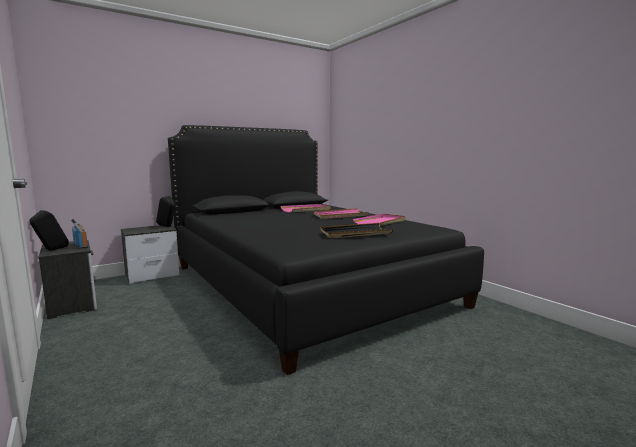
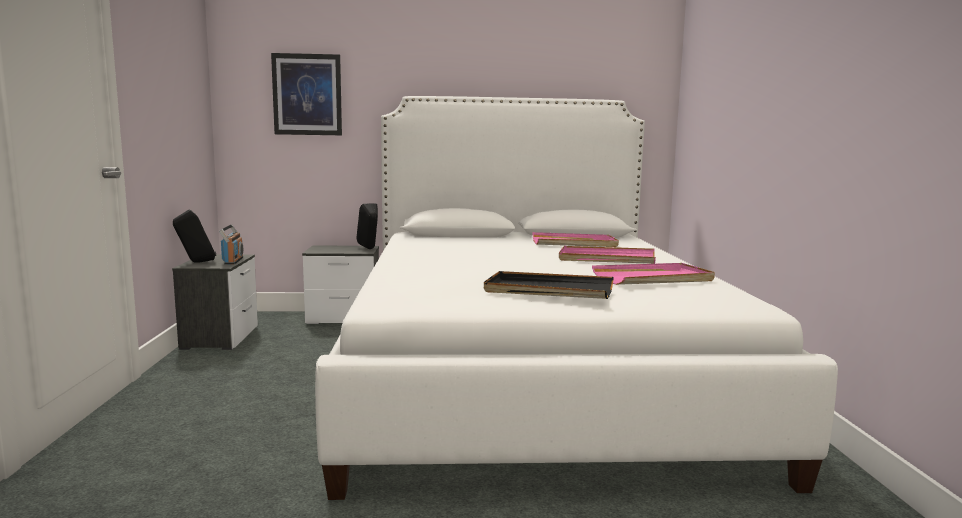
camera: 30 degrees right, 0 degrees up
black bed [168,125,484,375] -> white bed [315,96,838,500]
none -> picture [271,53,342,135]

